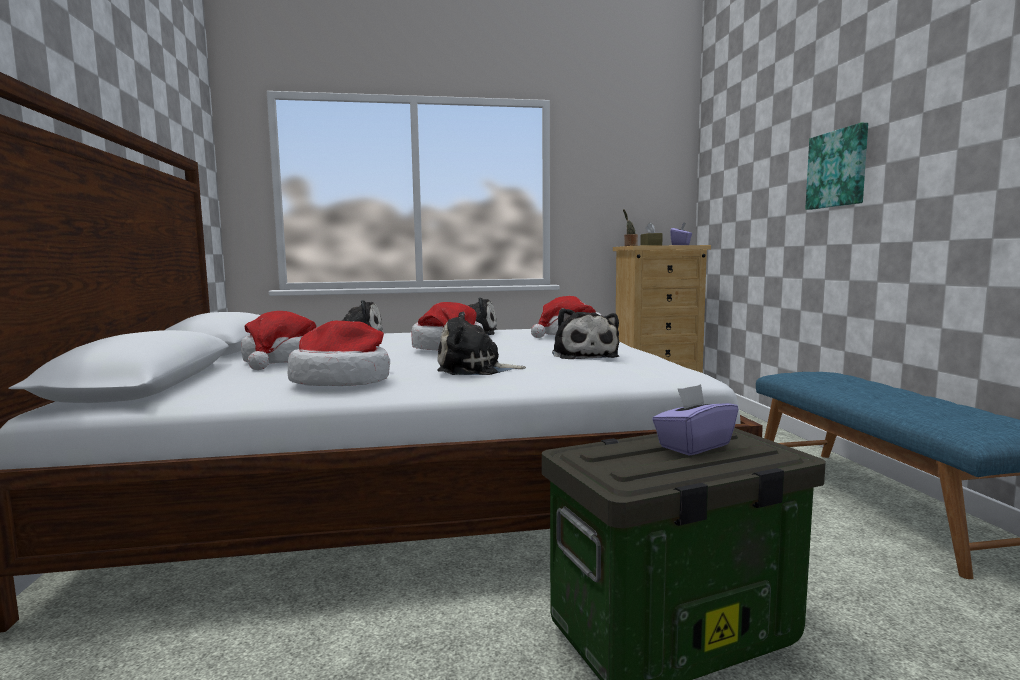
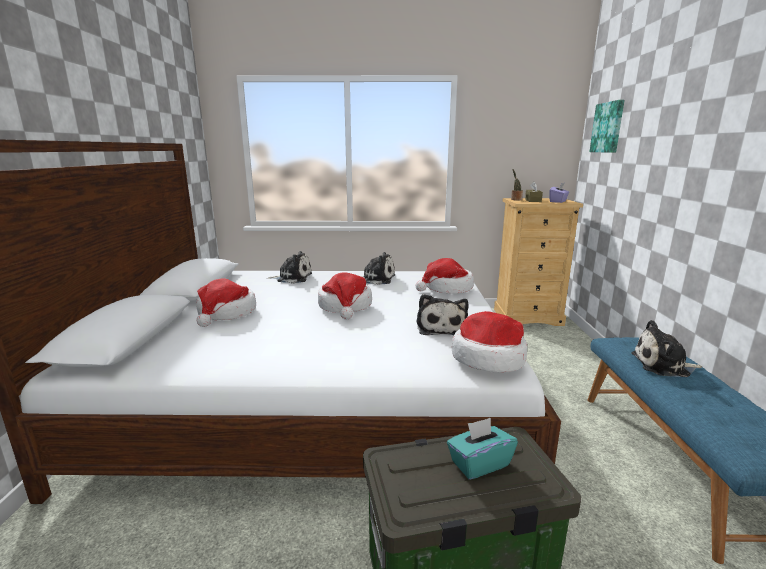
camera: 10 degrees right, 10 degrees up
hat [288,321,390,386] -> hat moved to [452,311,527,372]
plush toy [437,312,526,375] -> plush toy moved to [631,320,702,377]
purple tissue box [652,384,738,456] -> turquoise tissue box [447,418,518,480]
picture [805,123,868,210] -> picture moved to [589,100,624,153]

